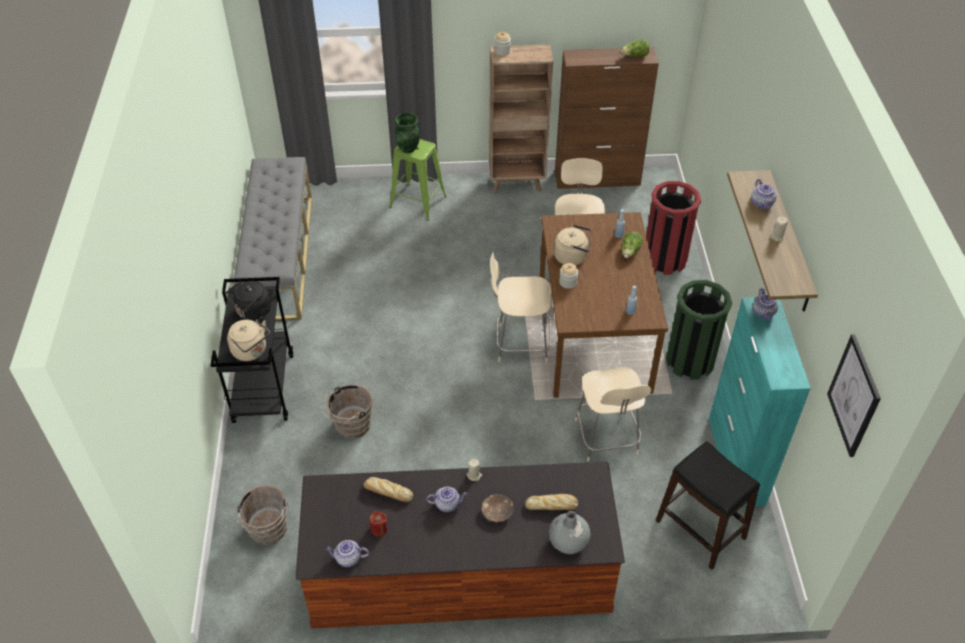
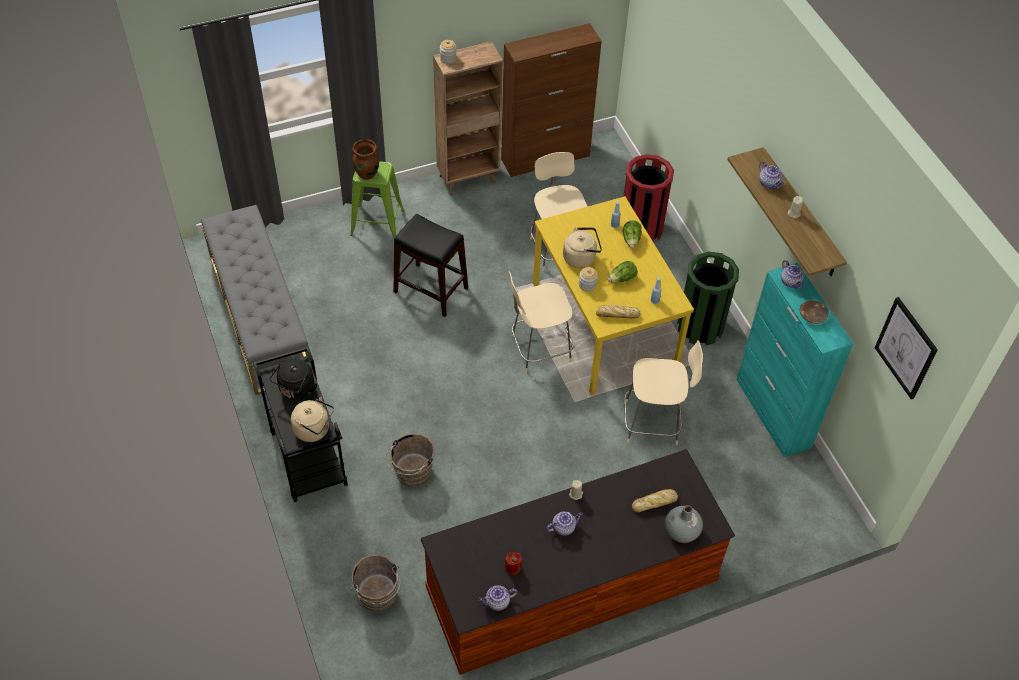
camera: 20 degrees left, 5 degrees up
bread [363,477,413,502] -> bread moved to [596,305,640,319]
green vase [395,113,420,153] -> brown vase [352,139,379,180]
brown bowl [482,494,514,522] -> brown bowl moved to [800,300,829,324]
brown dining table [540,212,668,398] -> yellow dining table [533,196,694,396]
beige chair [575,367,651,462] -> beige chair turned 60 degrees counterclockwise [624,340,703,445]
lettuce [621,39,649,57] -> lettuce moved to [608,261,638,282]
black stool [656,441,760,570] -> black stool moved to [394,214,468,317]

